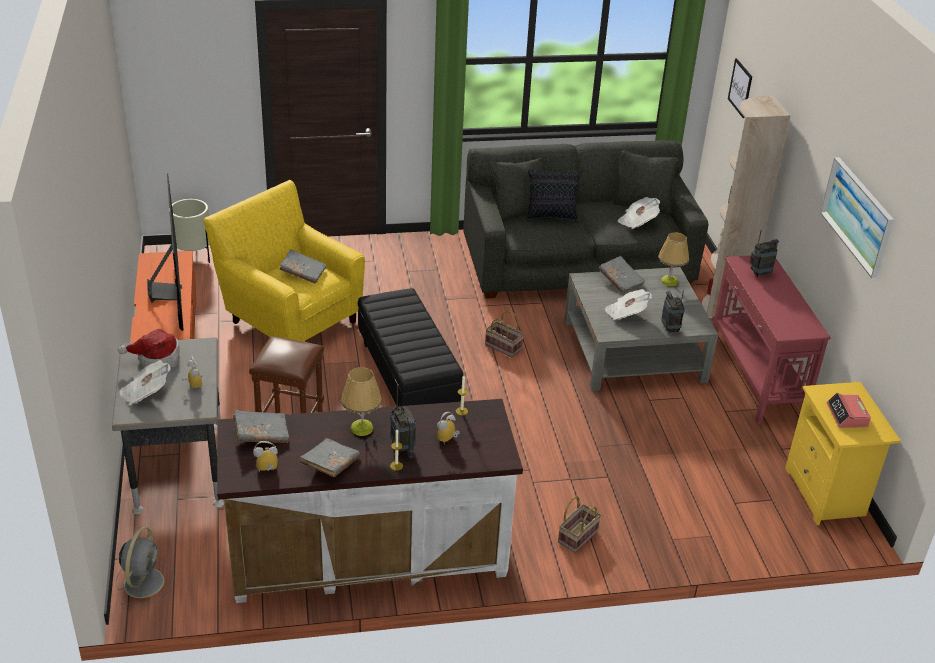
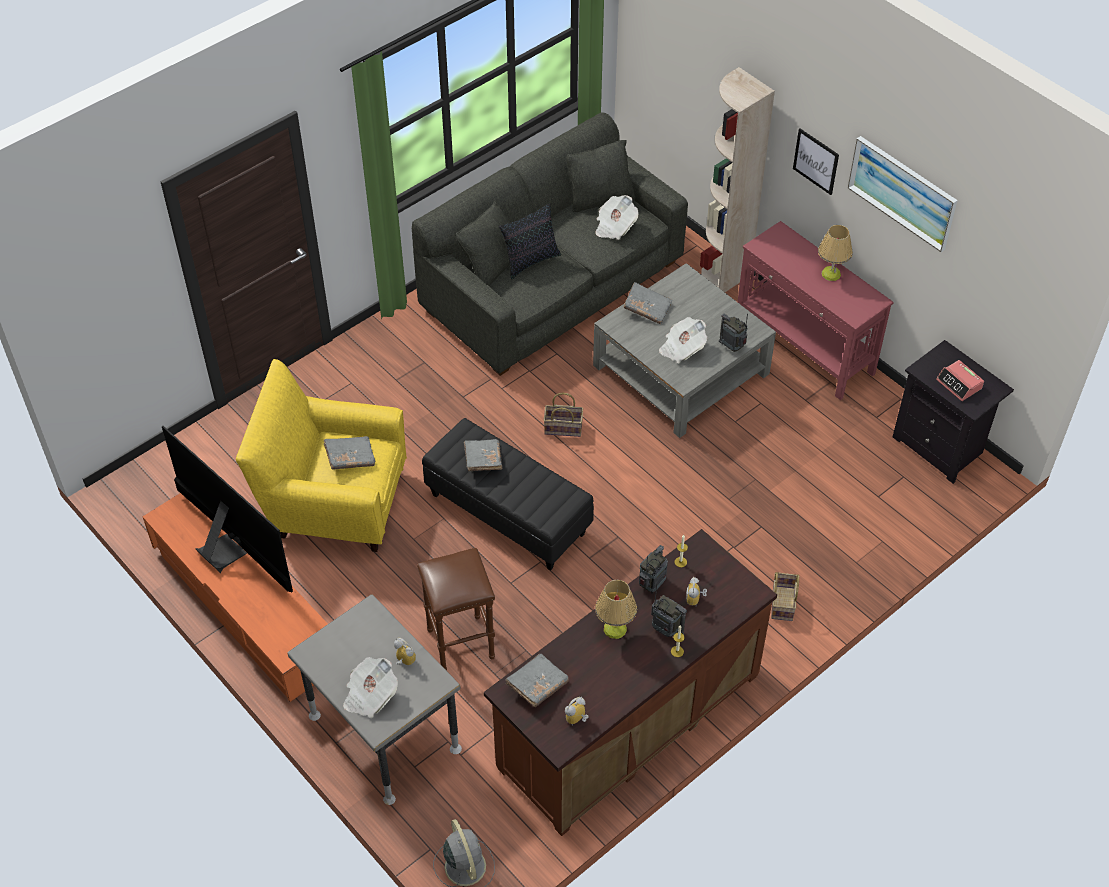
camera: 30 degrees left, 15 degrees up
hat [118,329,179,368] -> none
beige planter [169,199,210,263] -> none
white cabinet [217,399,523,603] -> brown cabinet [484,529,777,836]
grey book [300,438,360,477] -> grey book moved to [464,439,503,471]
table lamp [658,232,689,286] -> table lamp moved to [818,225,853,281]
picture [728,58,752,118] -> picture moved to [793,129,839,195]
radio [750,230,779,277] -> radio moved to [639,545,668,594]
yellow nightstand [785,382,901,525] -> black nightstand [893,340,1014,484]

